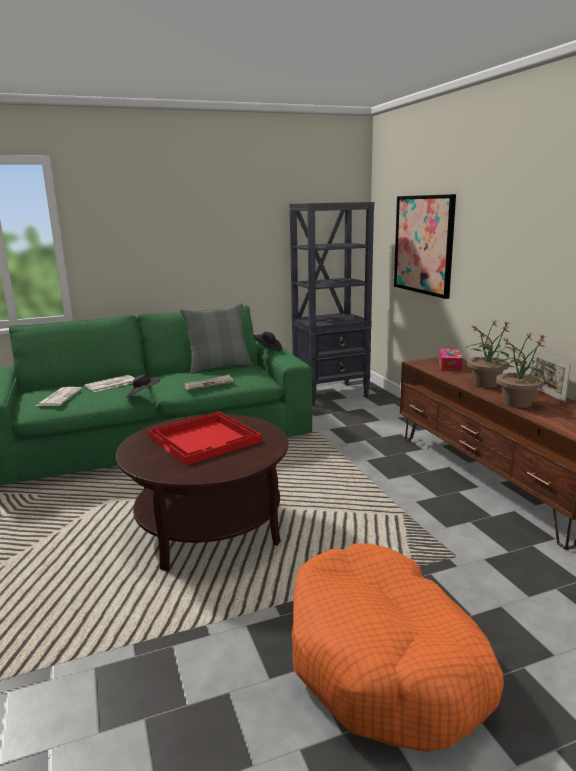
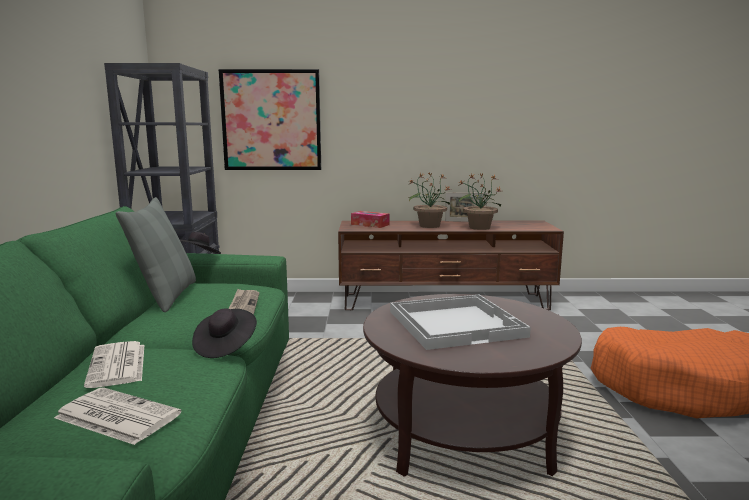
camera: 70 degrees left, 5 degrees down
red tray [148,412,262,465] -> white tray [390,295,531,350]

